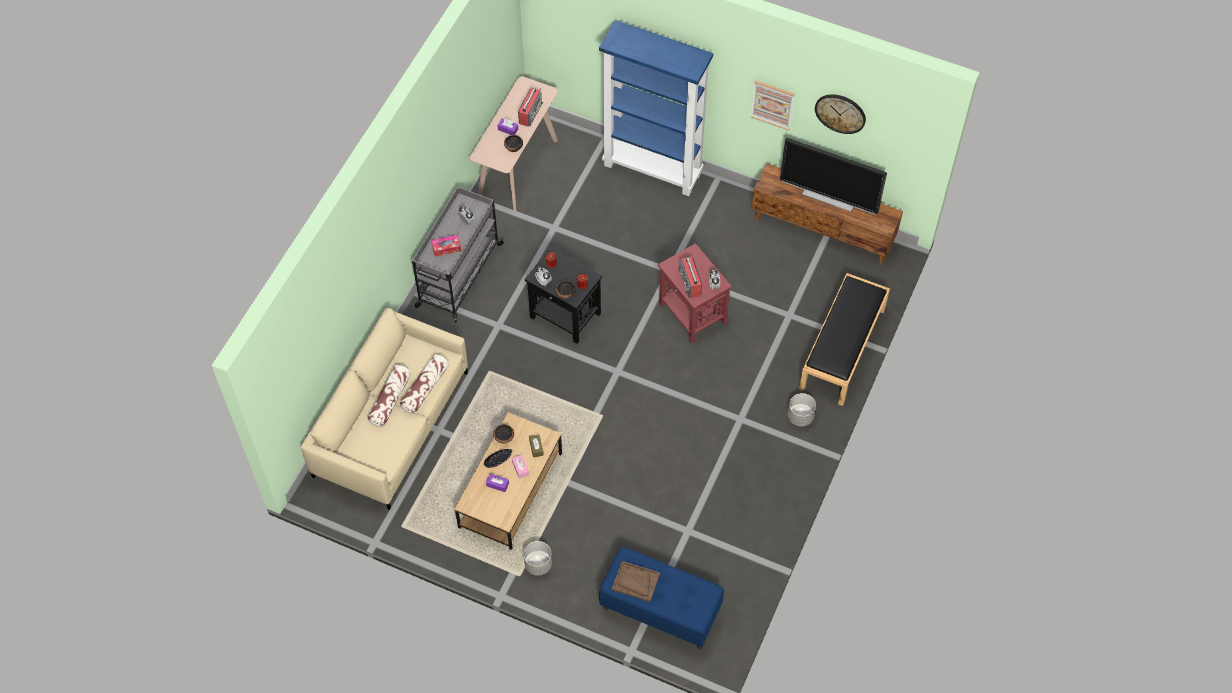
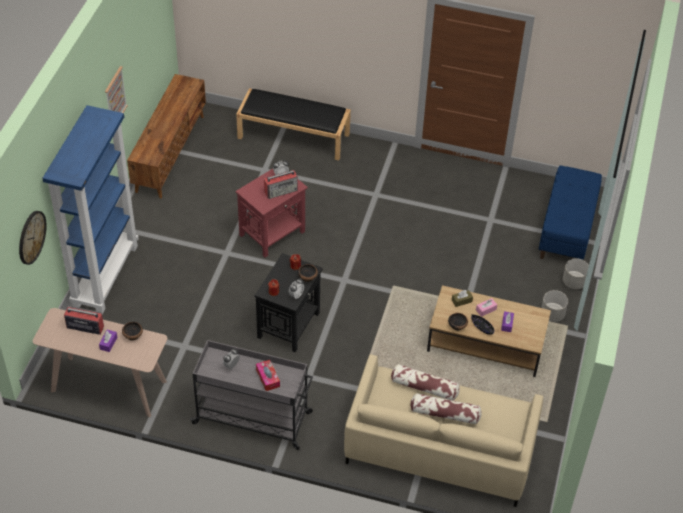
camera: 100 degrees left, 10 degrees down
brown tray [612,561,660,602] -> none
television [780,138,887,215] -> none
grey planter [788,393,816,426] -> grey planter moved to [563,258,589,289]
wall clock [815,94,866,134] -> wall clock moved to [19,211,47,265]

